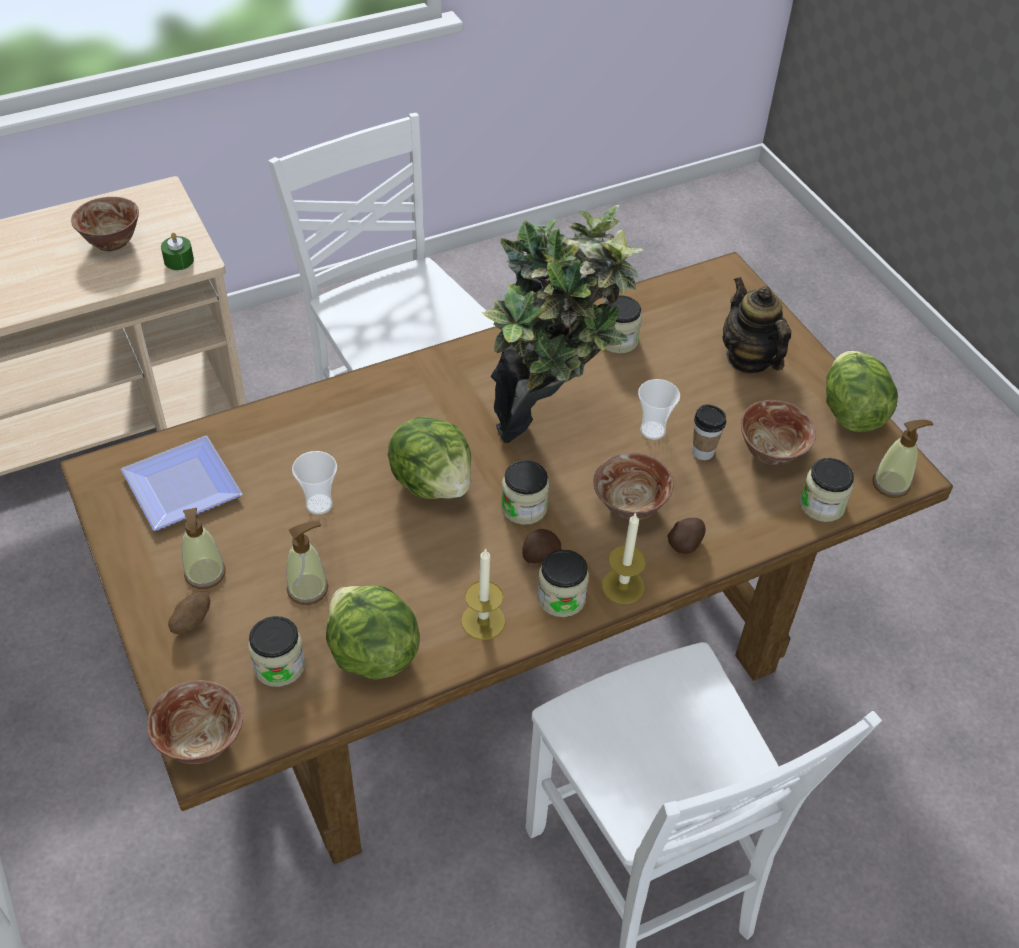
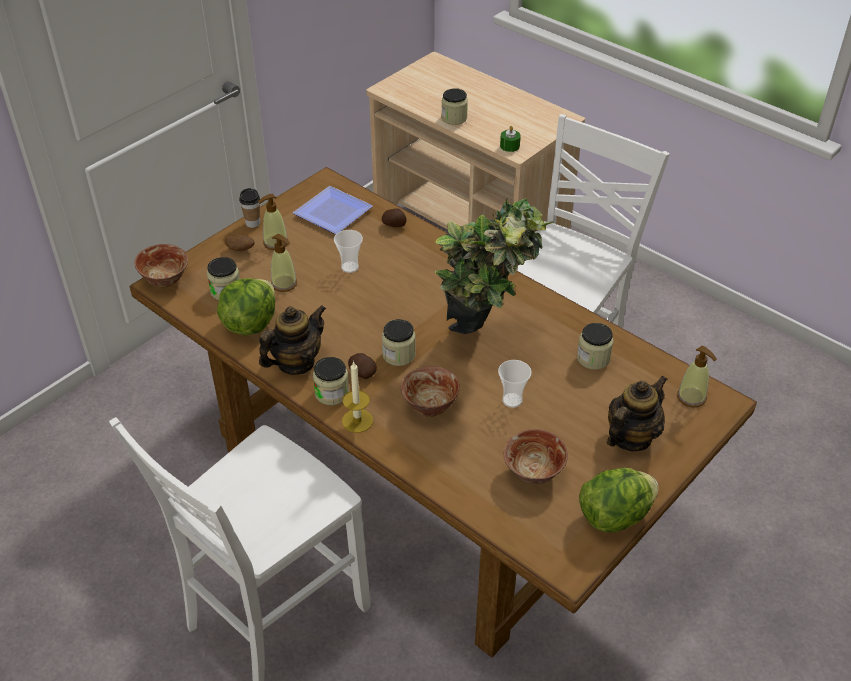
camera: 70 degrees right, 5 degrees down
bowl [71,197,139,251] -> none
lettuce [388,416,471,499] -> none
candle [461,548,506,640] -> teapot [259,305,326,375]
potato [667,518,706,554] -> potato moved to [382,208,406,227]
cup [692,405,726,460] -> cup moved to [239,188,260,228]
jar [800,458,854,522] -> jar moved to [441,88,468,125]
soap dispenser [872,420,934,498] -> soap dispenser moved to [677,346,717,407]

